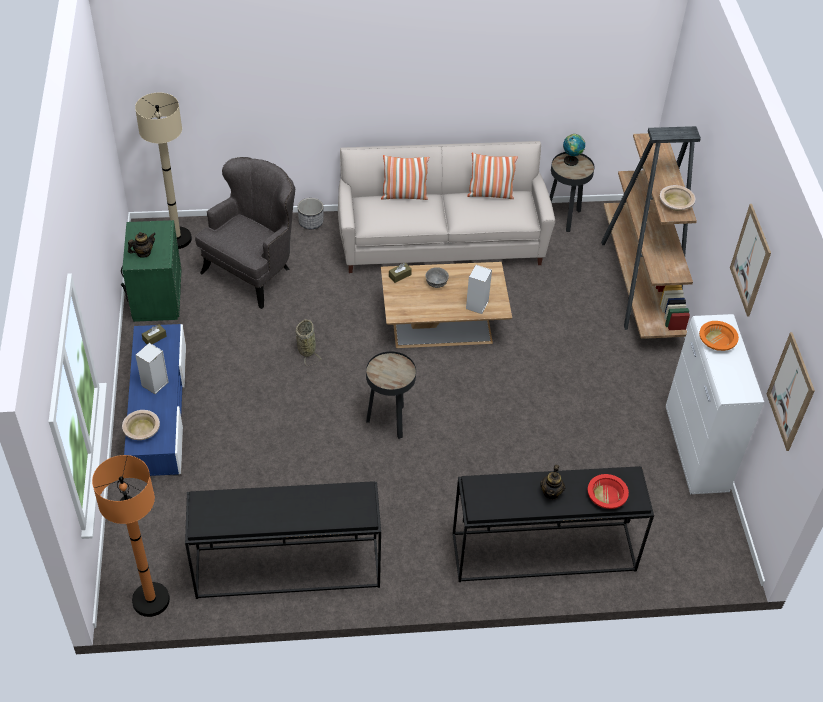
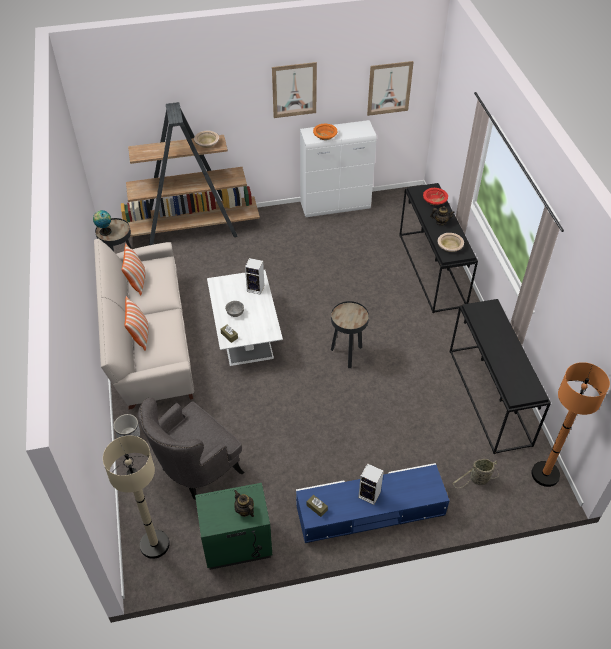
camera: 95 degrees left, 0 degrees up
beige bowl [122,410,160,440] -> beige bowl moved to [437,233,464,252]
grey armchair [195,157,295,309] -> grey armchair turned 75 degrees counterclockwise [138,398,245,500]
basket [296,319,322,366] -> basket moved to [453,459,499,488]
brown coffee table [381,262,512,348] -> white coffee table [207,270,283,366]

